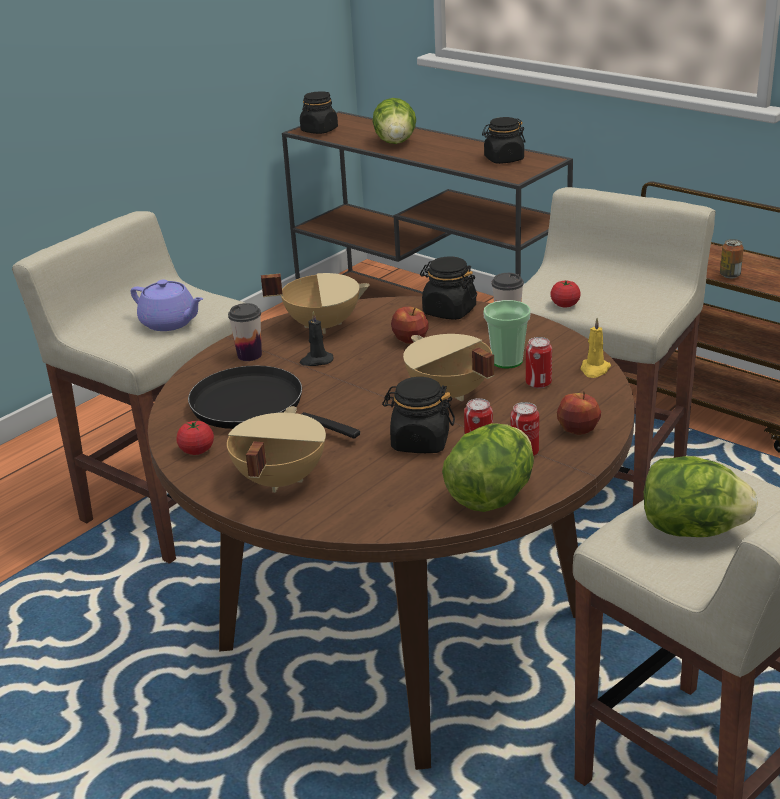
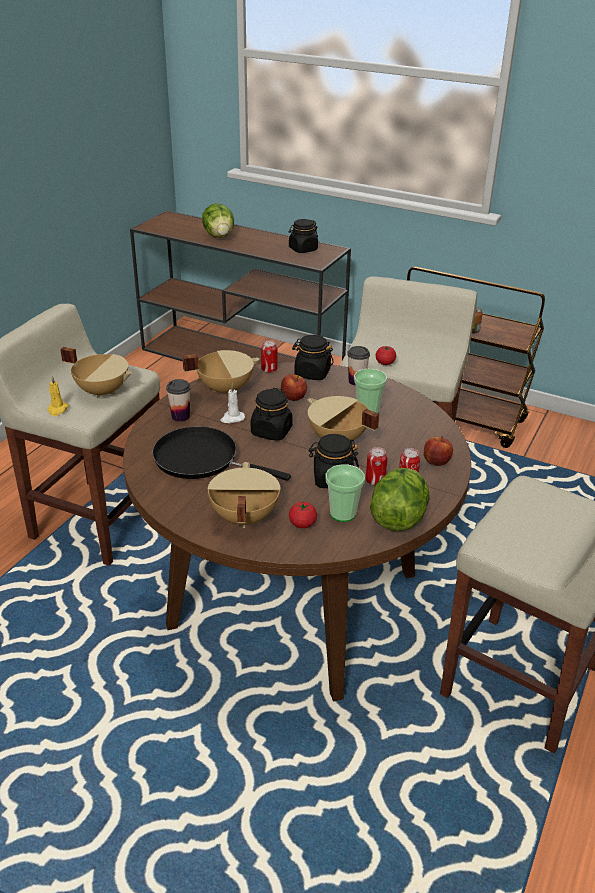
camera: 15 degrees left, 5 degrees up
purple teapot [131,279,203,331] -> beige cooking pot [60,347,132,398]
tomato [176,420,214,455] -> tomato moved to [289,502,317,528]
black jar [300,91,338,134] -> black jar moved to [251,388,293,441]
black candle [300,311,333,366] -> white candle [221,384,245,423]
can [526,337,552,388] -> can moved to [261,340,278,373]
yellow candle [581,318,611,378] -> yellow candle moved to [47,376,69,416]
lettuce [644,456,758,537] -> none
none -> cup [326,464,365,522]

